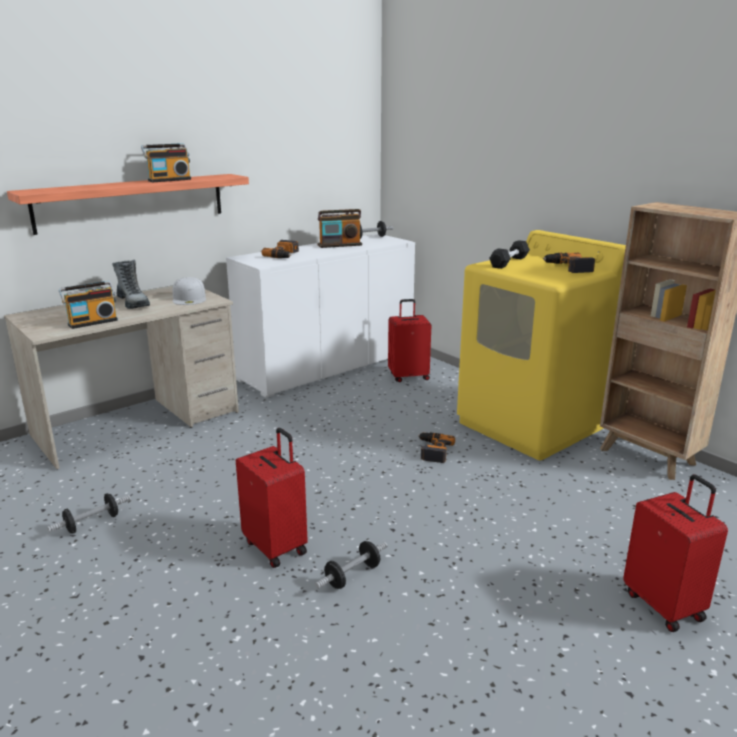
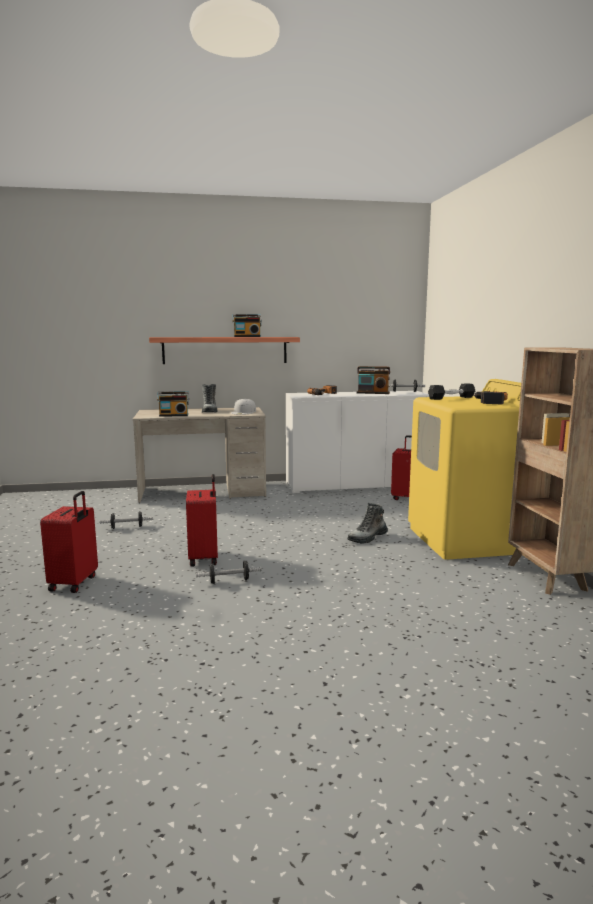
camera: 30 degrees right, 10 degrees down
power drill [418,433,455,463] -> boot [347,503,388,544]
red suitcase [623,474,728,632] -> red suitcase moved to [40,491,98,593]

